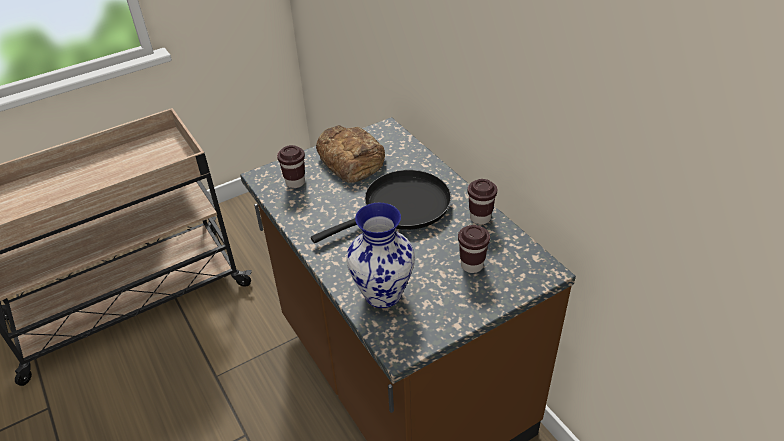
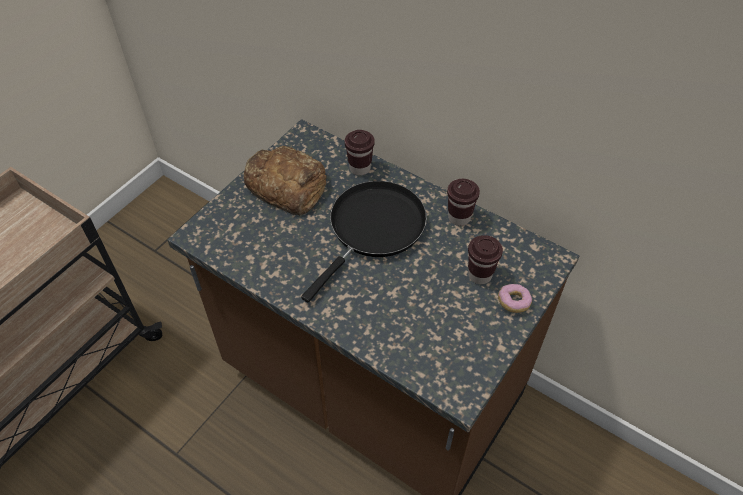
camera: 25 degrees left, 10 degrees up
brown cup [277,145,305,188] -> brown cup moved to [345,130,375,176]
vase [346,203,415,308] -> none
none -> donut [498,284,532,313]

